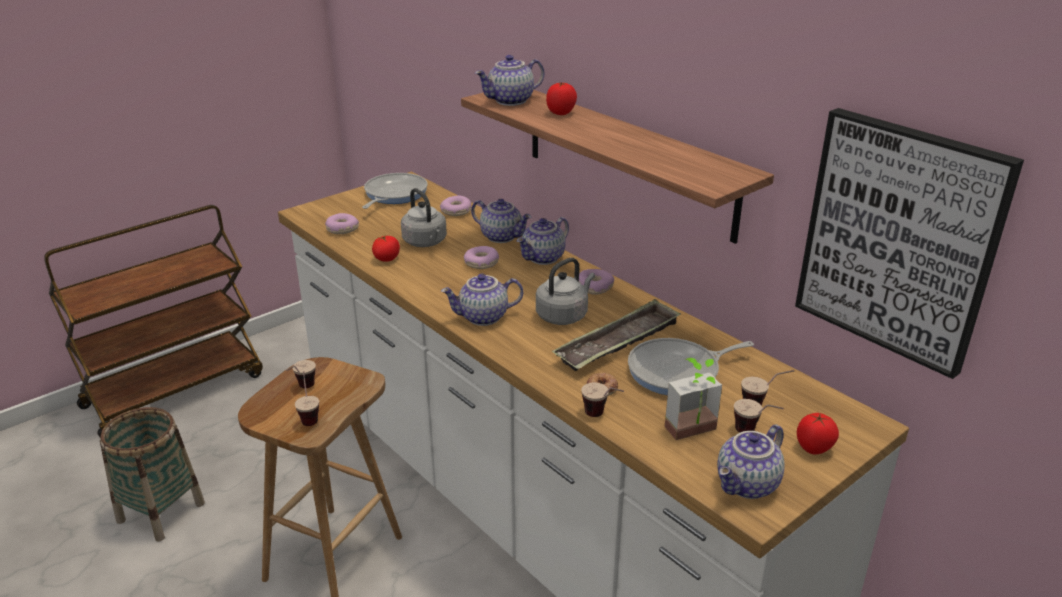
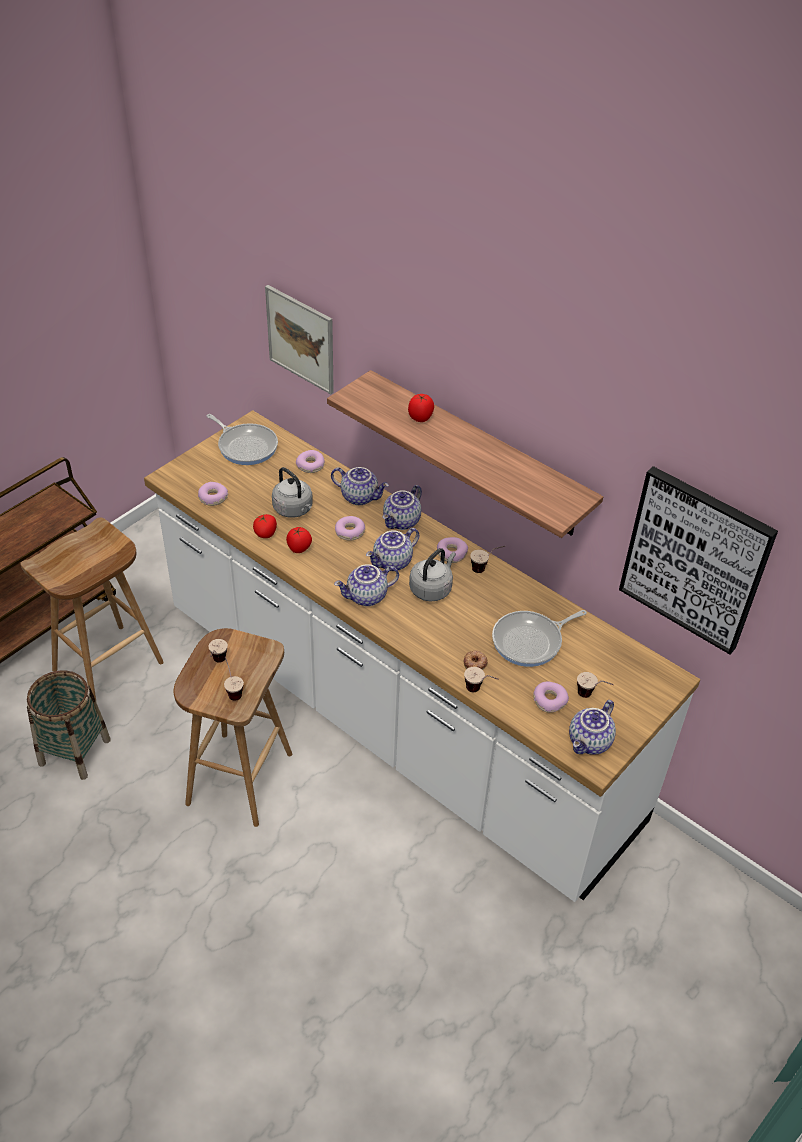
camera: 10 degrees left, 15 degrees up
frying pan [362,173,428,209] -> frying pan turned 120 degrees clockwise [207,414,278,465]
teapot [475,55,544,106] -> teapot moved to [366,528,419,571]
tray [552,299,681,371] -> none
potted plant [665,358,722,440] -> donut [533,681,569,713]
cup [741,370,794,406] -> cup moved to [470,546,505,573]
tomato [797,413,839,455] -> tomato moved to [286,527,312,553]
none -> brown stool [20,517,164,703]
none -> picture [265,285,334,394]

